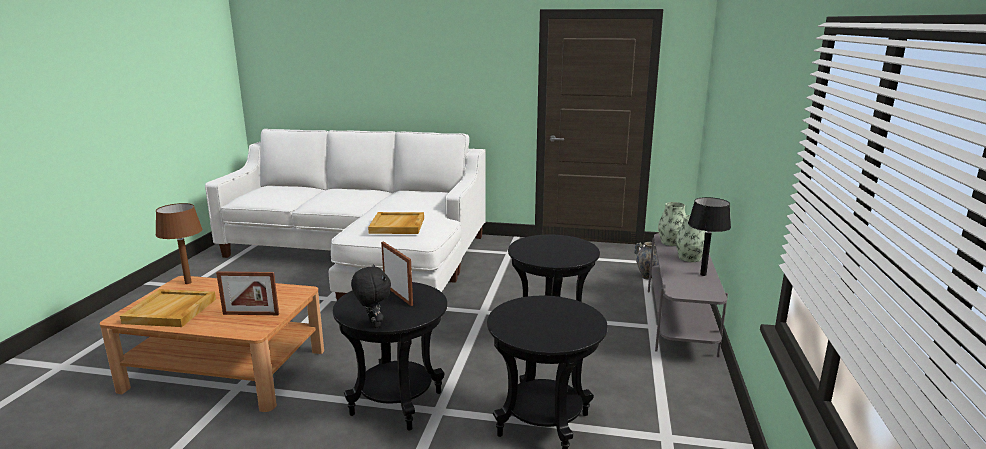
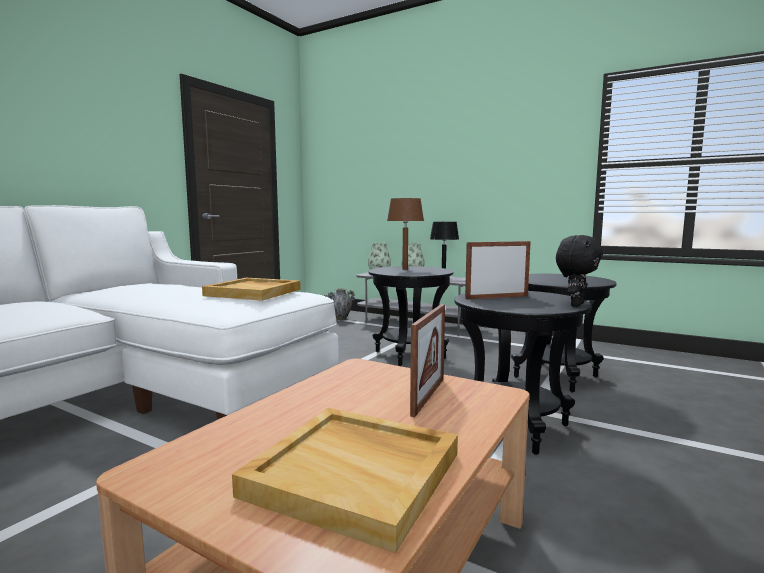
camera: 70 degrees left, 10 degrees down
brown table lamp [155,203,202,284] -> brown table lamp moved to [387,198,424,270]
black plush toy [351,264,391,328] -> black plush toy turned 135 degrees clockwise [556,235,603,307]

